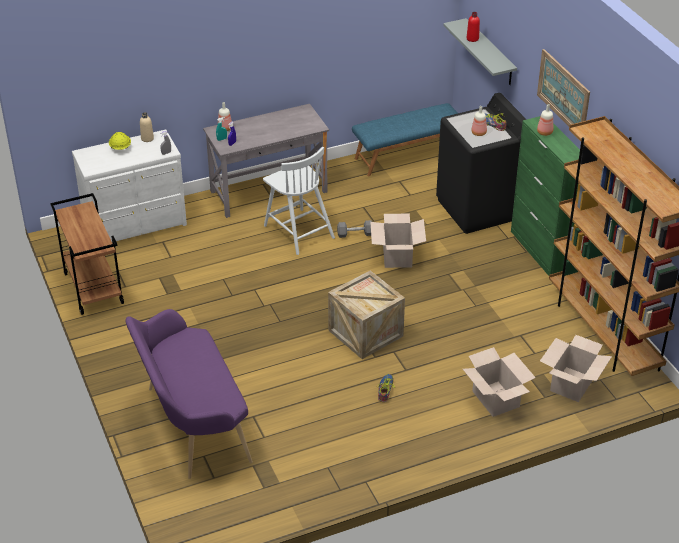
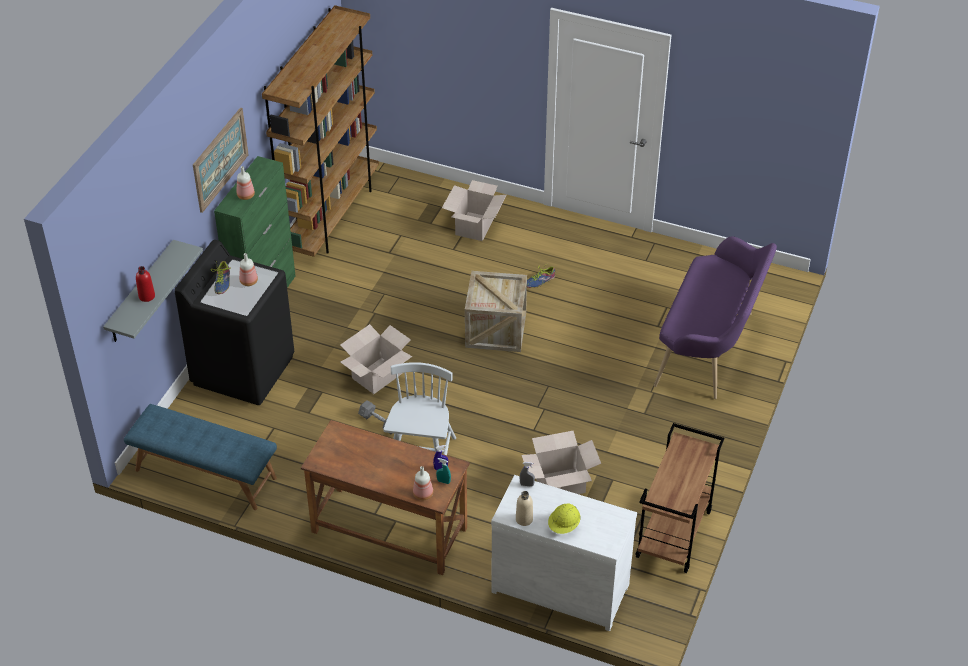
camera: 135 degrees left, 5 degrees up
grey desk [203,104,329,218] -> brown desk [301,420,470,575]
cardboard box [540,335,612,402] -> cardboard box moved to [521,431,601,494]

